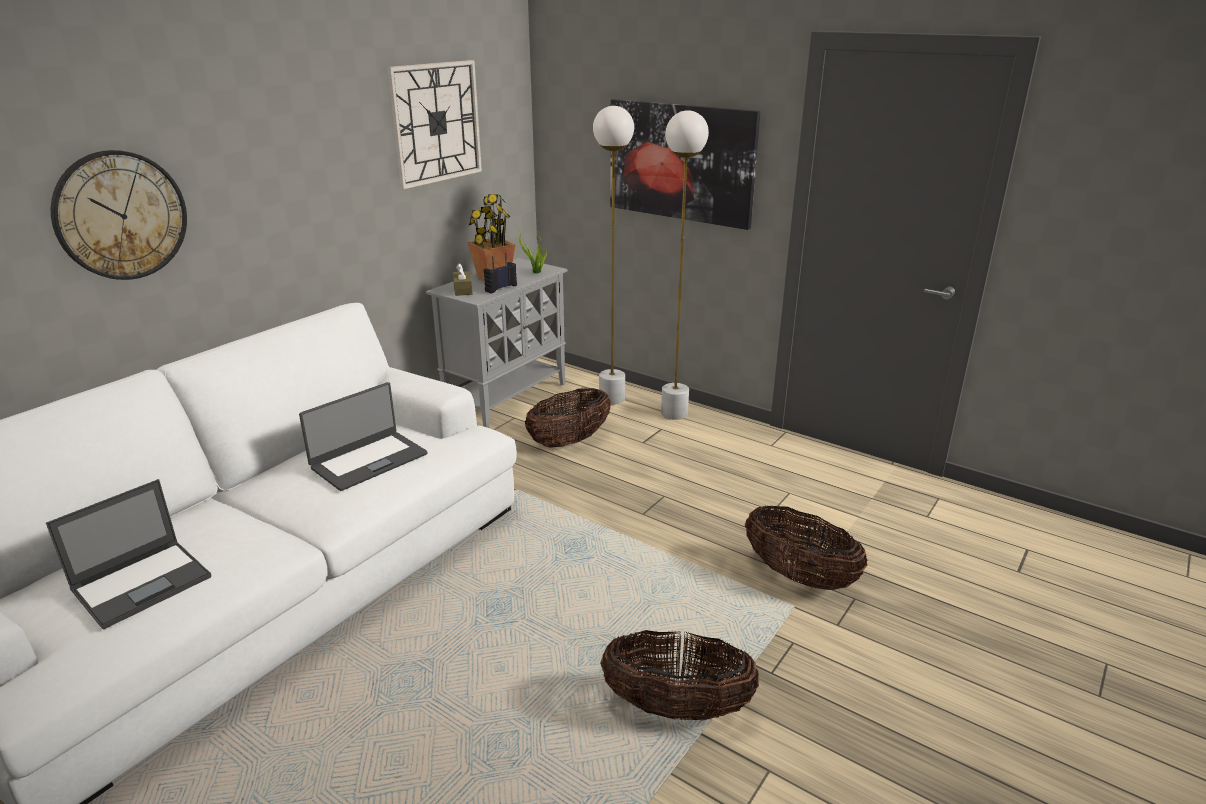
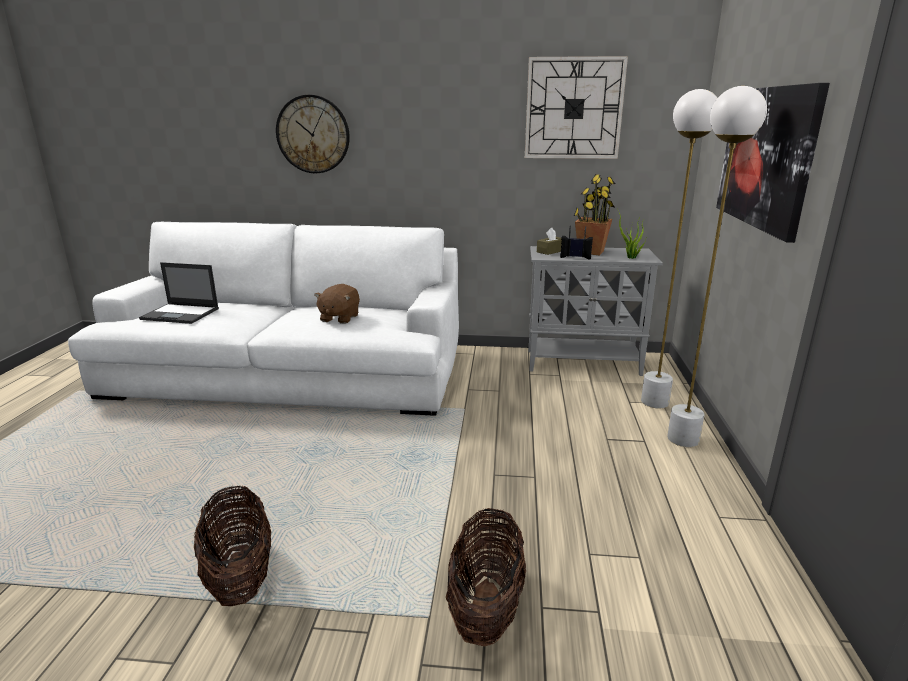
camera: 60 degrees right, 5 degrees down
laptop [299,382,427,491] -> brown plush toy [314,284,360,324]
basket [525,388,611,448] -> none

